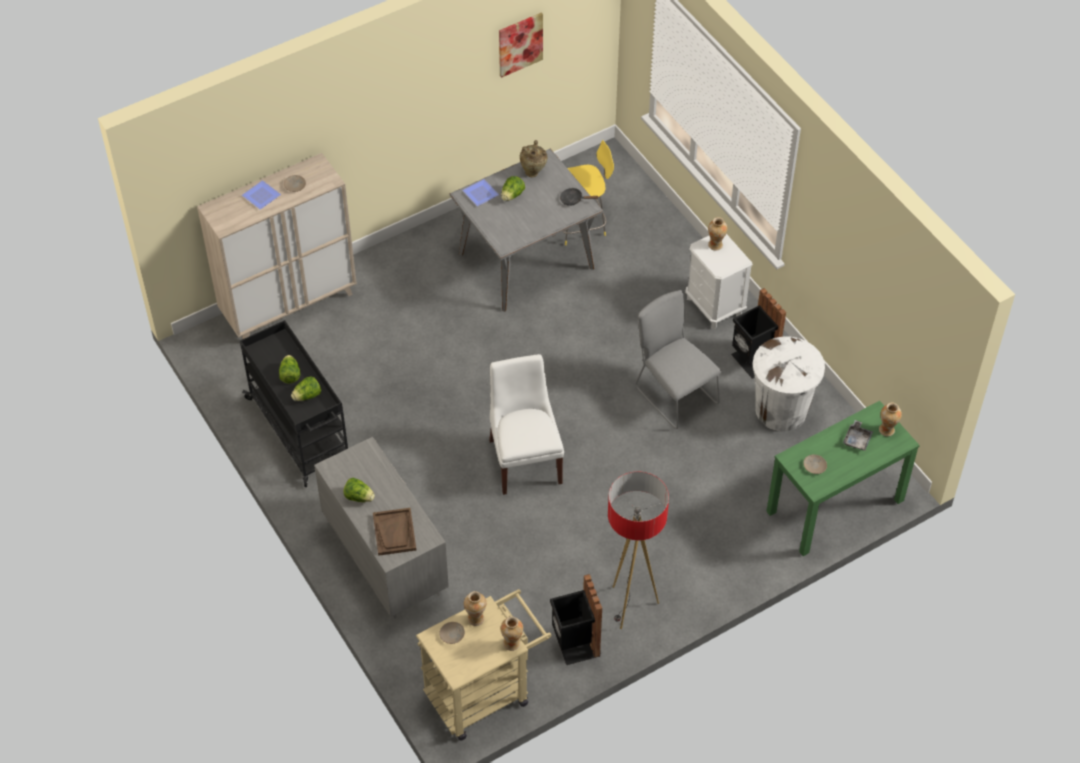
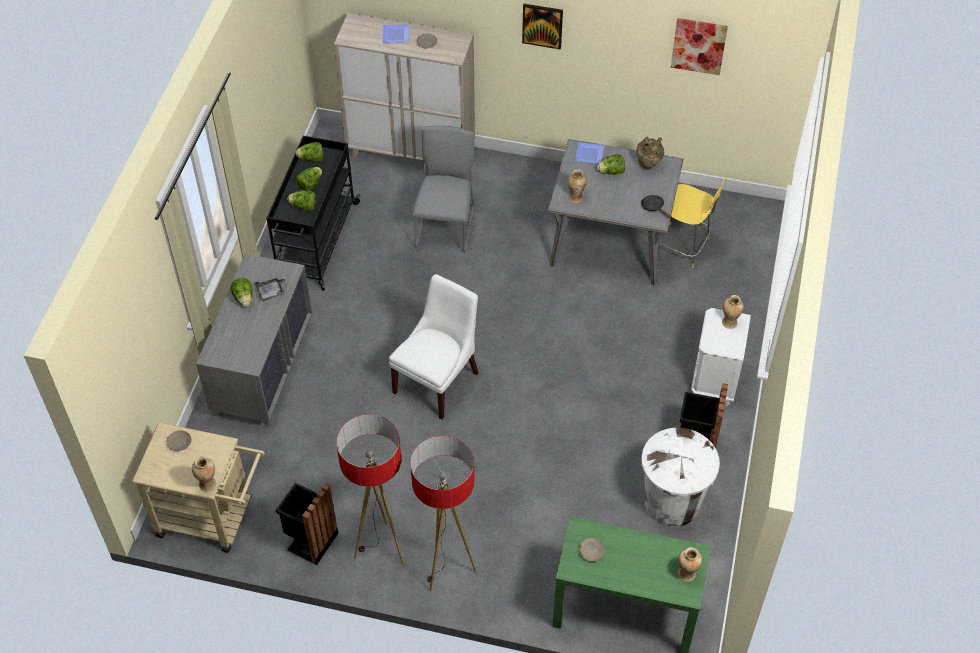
camera: 45 degrees right, 0 degrees up
brown tray [373,508,416,556] -> none
vase [464,591,486,626] -> vase moved to [567,169,587,204]
grey chair [635,290,721,429] -> grey chair moved to [412,126,474,253]
grey tray [843,420,873,450] -> grey tray moved to [255,277,287,301]
none -> lettuce [296,142,323,162]
none -> floor lamp [410,436,476,591]
none -> picture [522,4,563,49]

